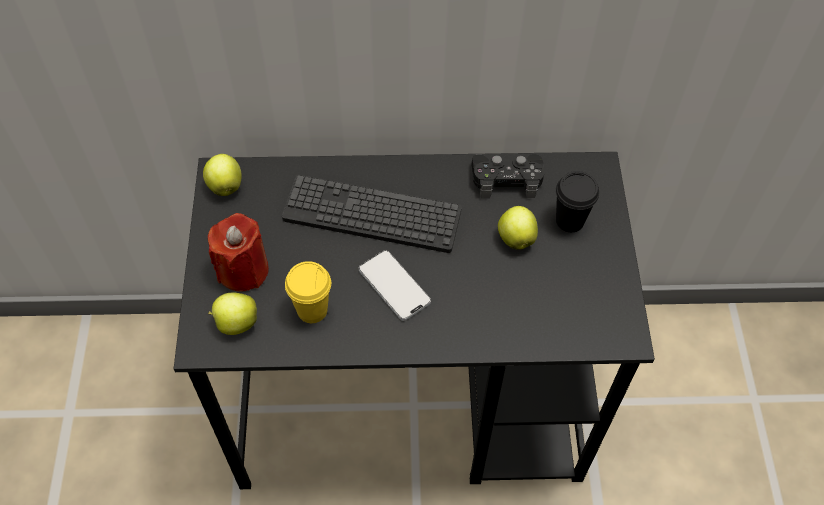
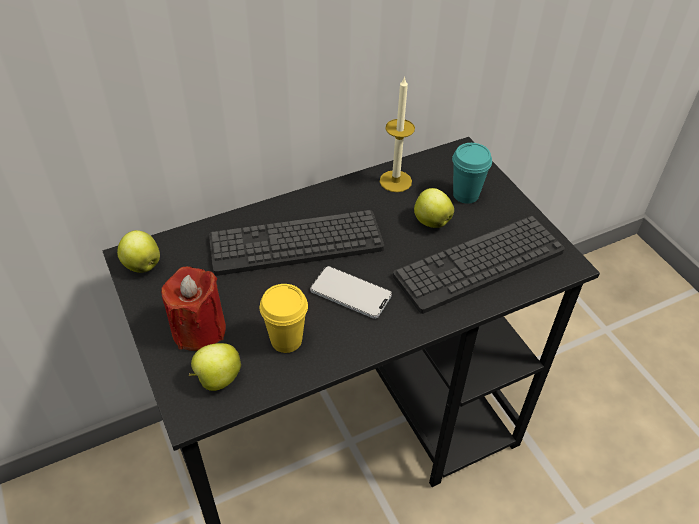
camera: 25 degrees left, 10 degrees down
black game controller [471,154,545,198] -> candle [380,76,415,192]
black cup [556,171,599,232] -> turquoise cup [452,143,492,204]
none -> keyboard [393,216,565,314]

